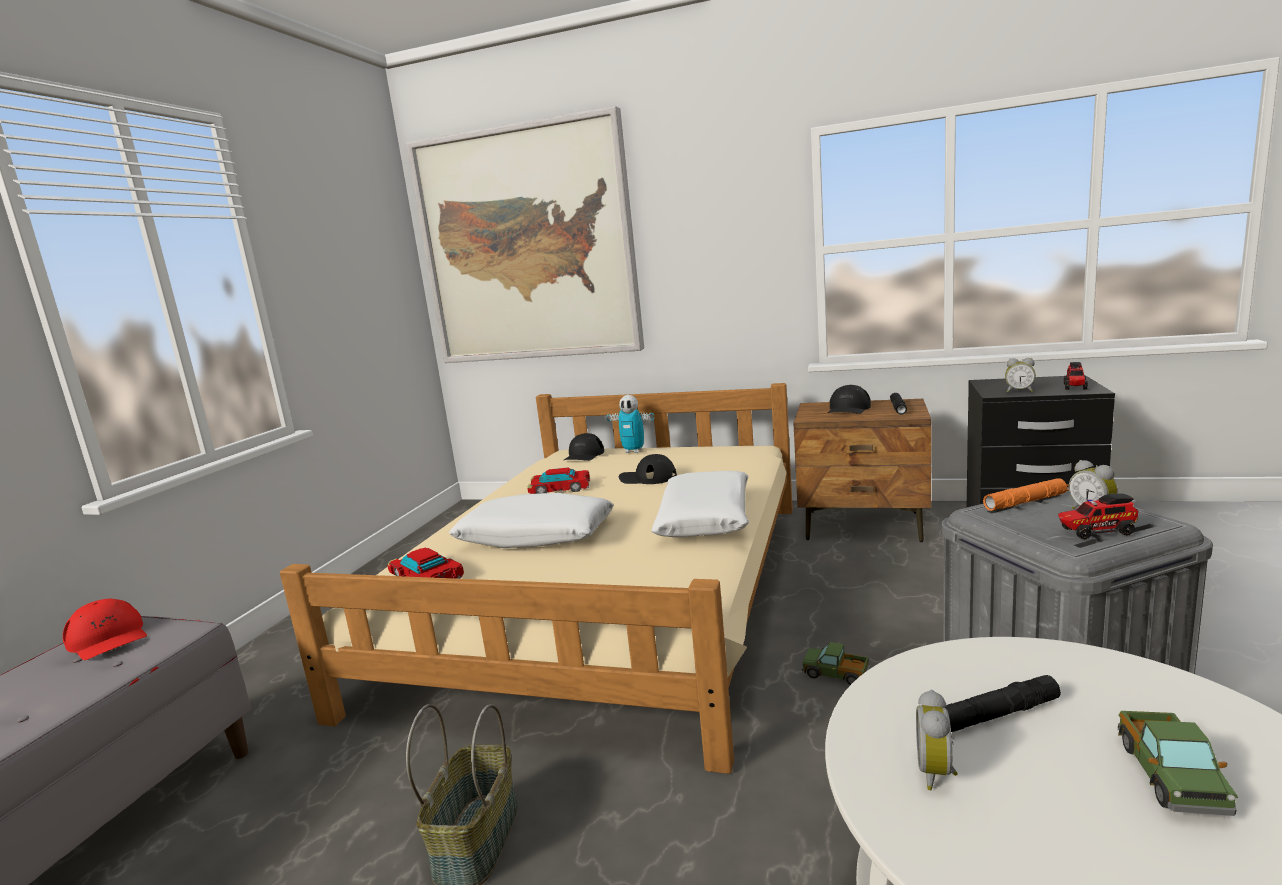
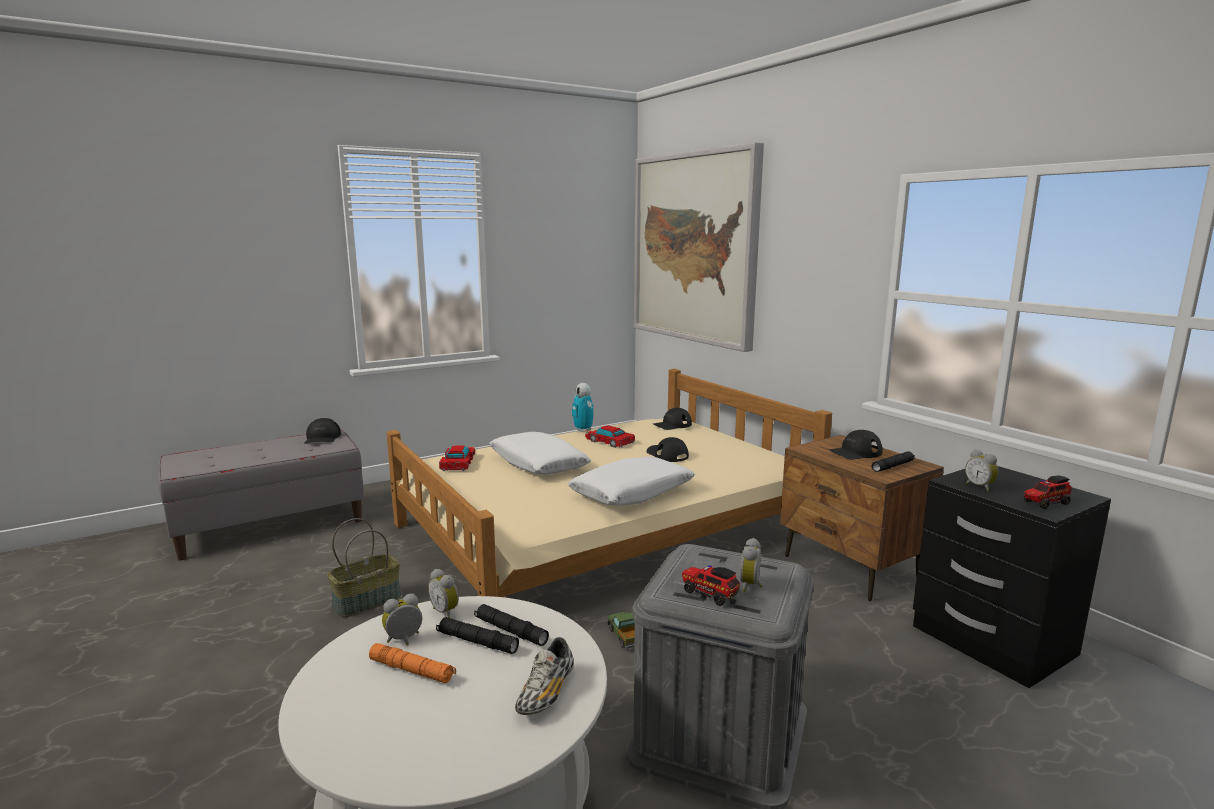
camera: 40 degrees right, 0 degrees up
red cap [63,598,147,660] -> black cap [304,418,341,443]
toy robot [607,395,654,453] -> toy robot moved to [572,383,594,432]
orange flashlight [983,478,1069,511] -> orange flashlight moved to [369,643,456,683]
toy truck [1118,711,1238,816] -> none
none -> alarm clock [428,569,459,618]
none -> black flashlight [474,604,549,646]
none -> shoe [515,637,574,715]

